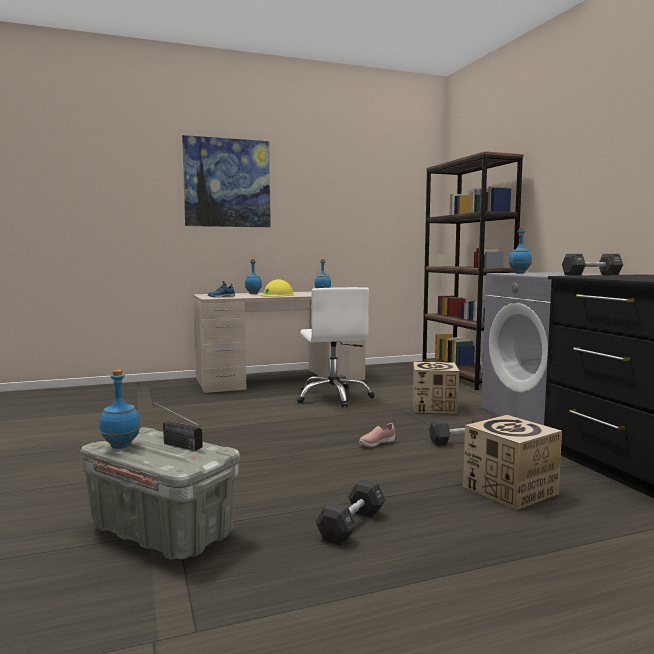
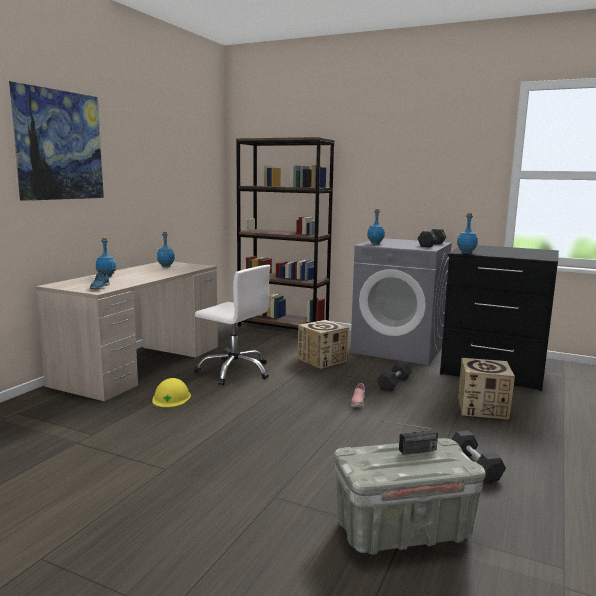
camera: 45 degrees left, 5 degrees up
blue bottle [99,370,141,449] -> blue bottle moved to [457,213,478,254]
yellow hard hat [259,279,294,297] -> yellow hard hat moved to [152,378,191,407]

